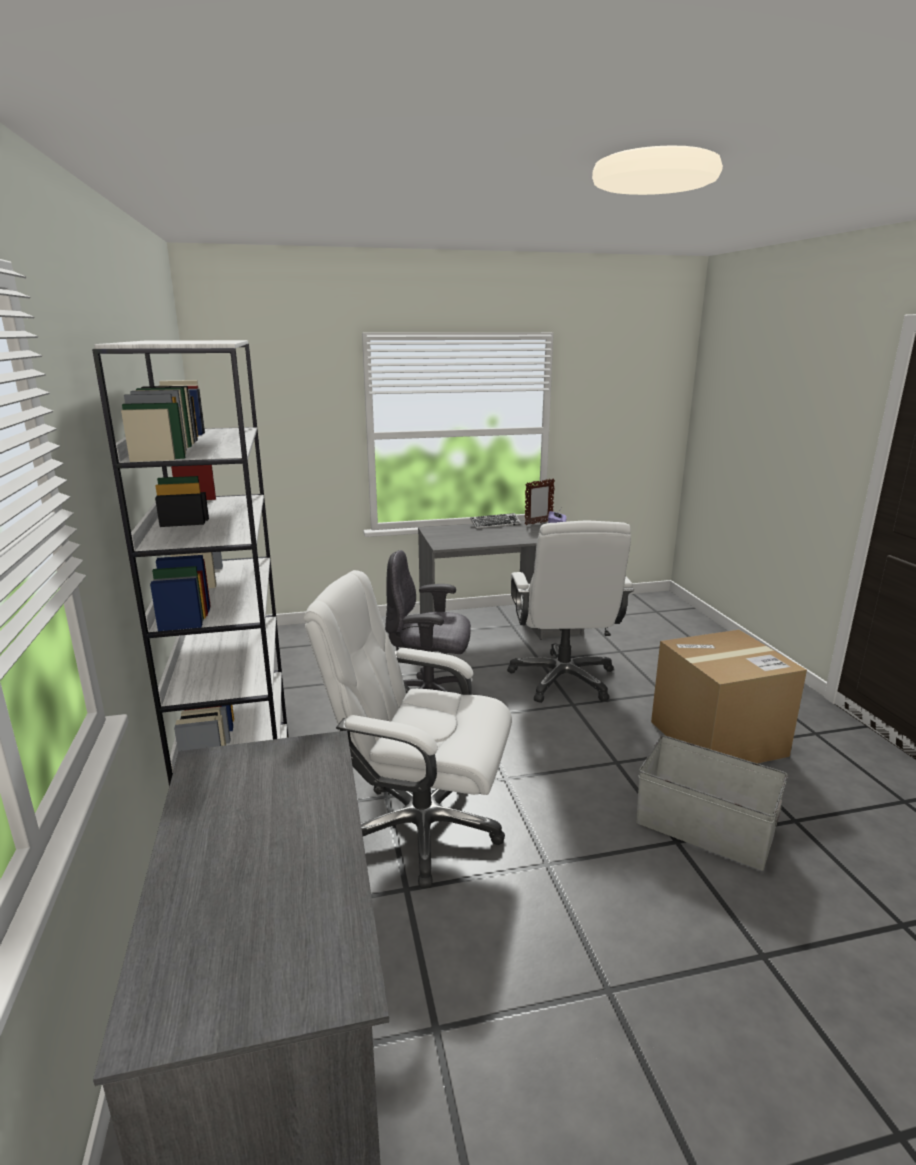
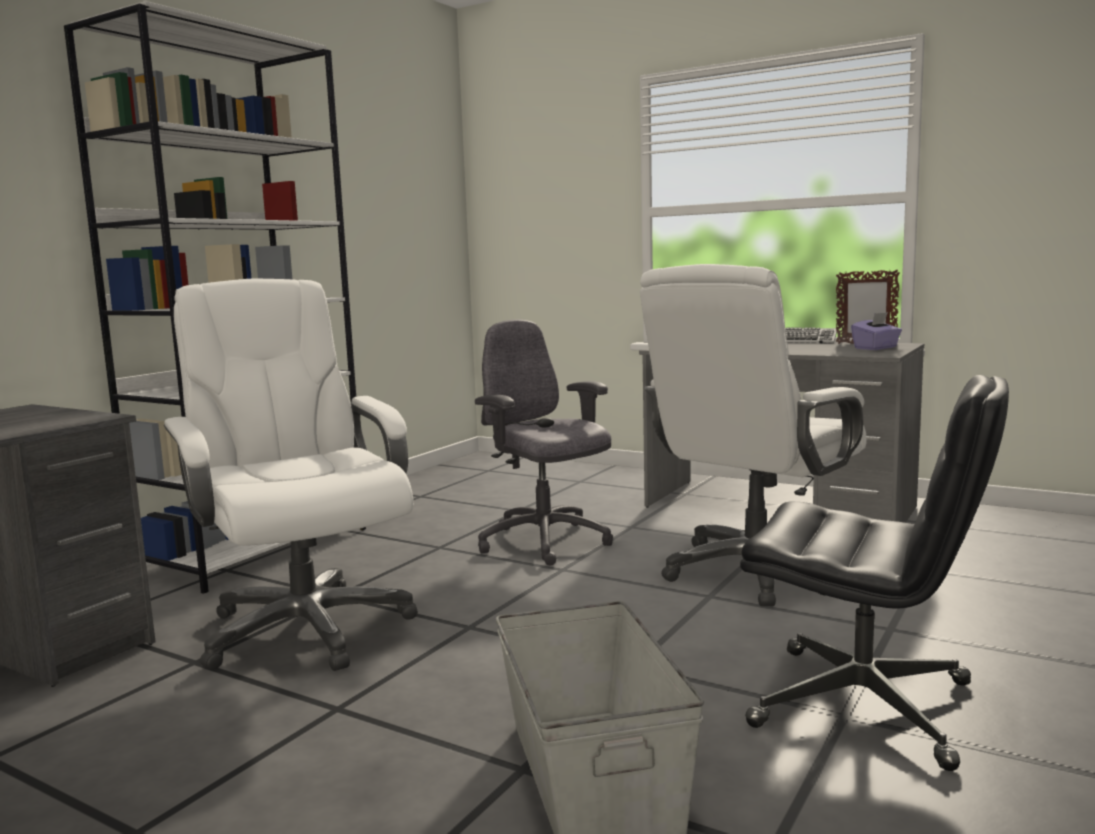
camera: 45 degrees right, 10 degrees down
cardboard box [651,630,807,764] -> black office chair [740,375,1009,771]

